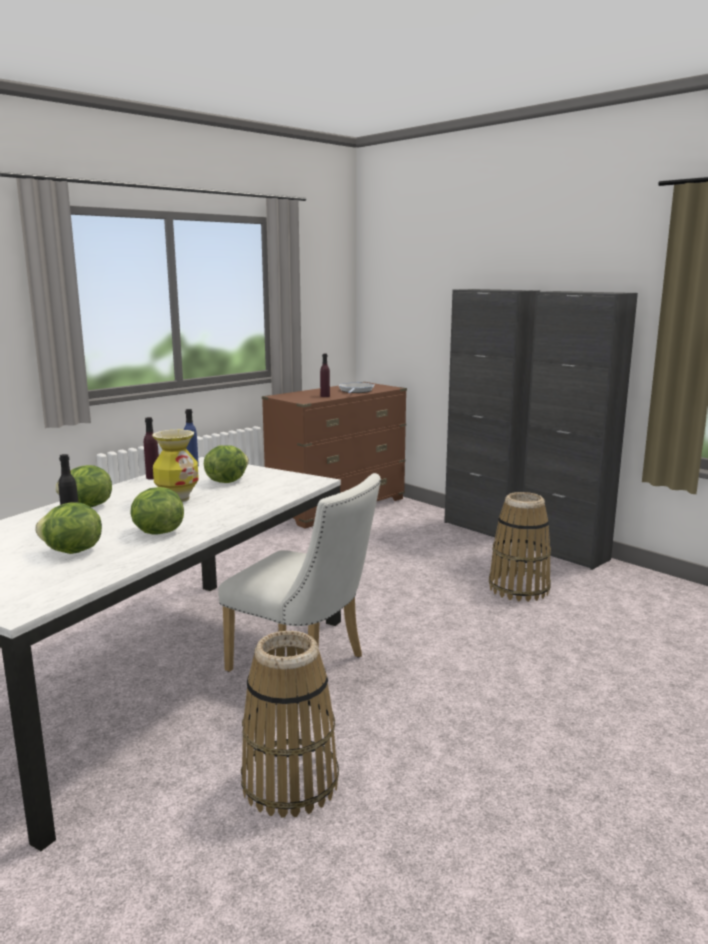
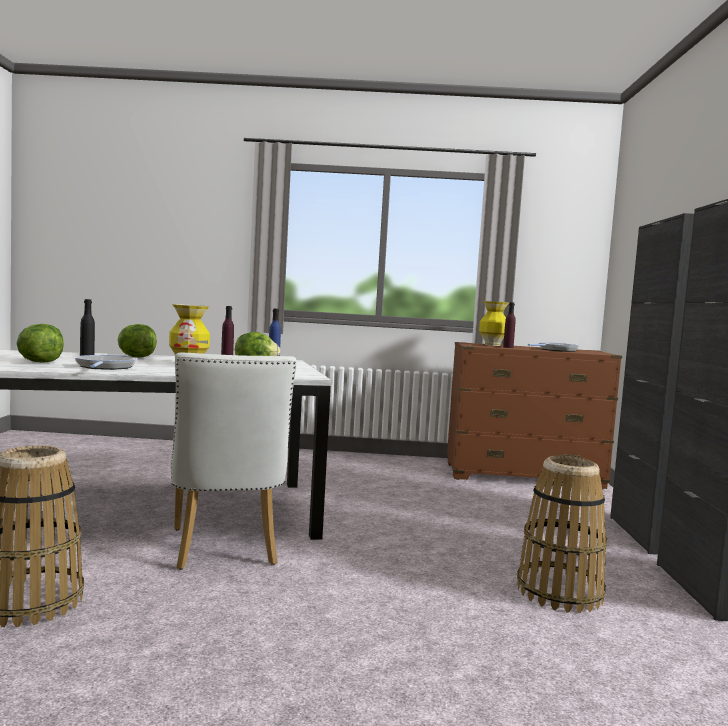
camera: 45 degrees right, 10 degrees down
lettuce [130,487,184,535] -> frying pan [75,355,137,370]
none -> vase [479,301,509,346]

